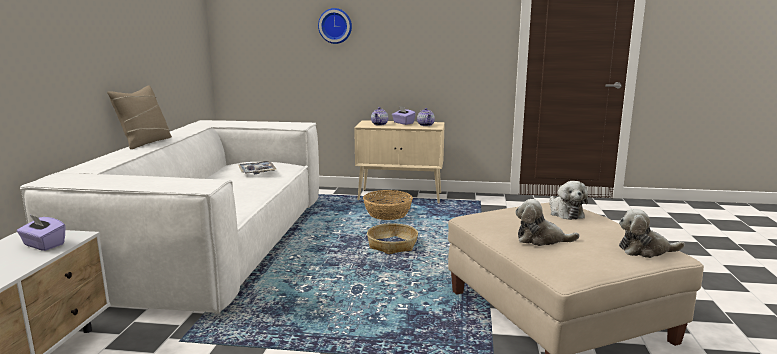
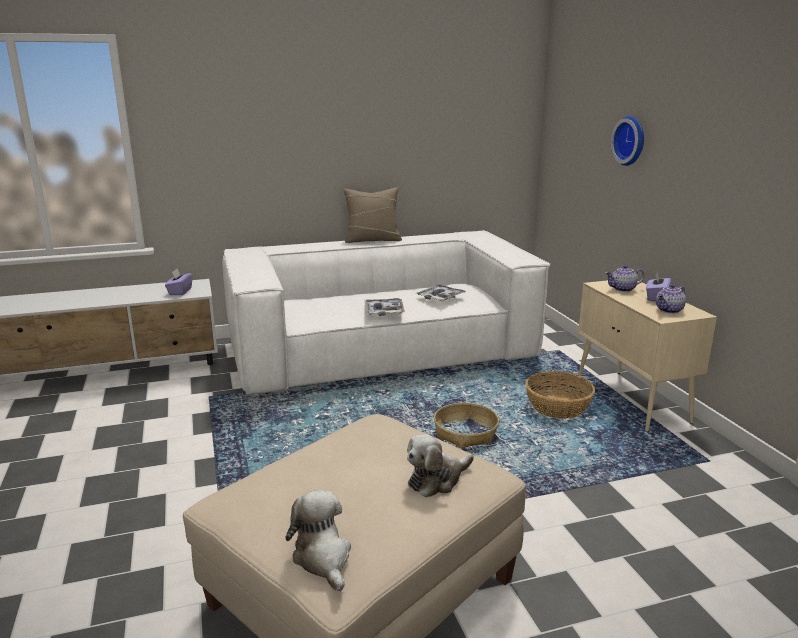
camera: 65 degrees right, 5 degrees up
plush toy [515,199,579,246] -> none
none -> tray [364,298,405,316]

